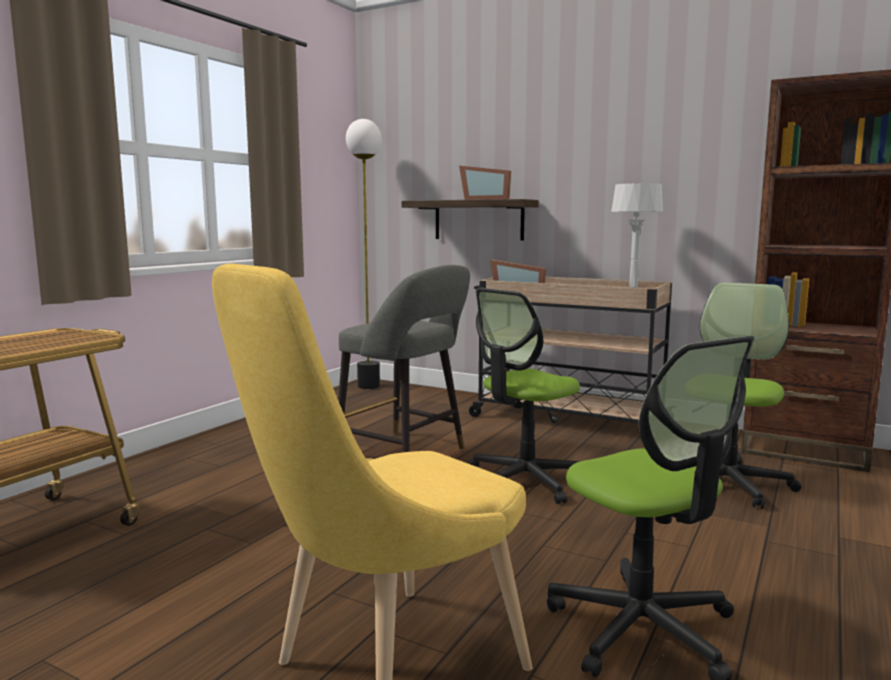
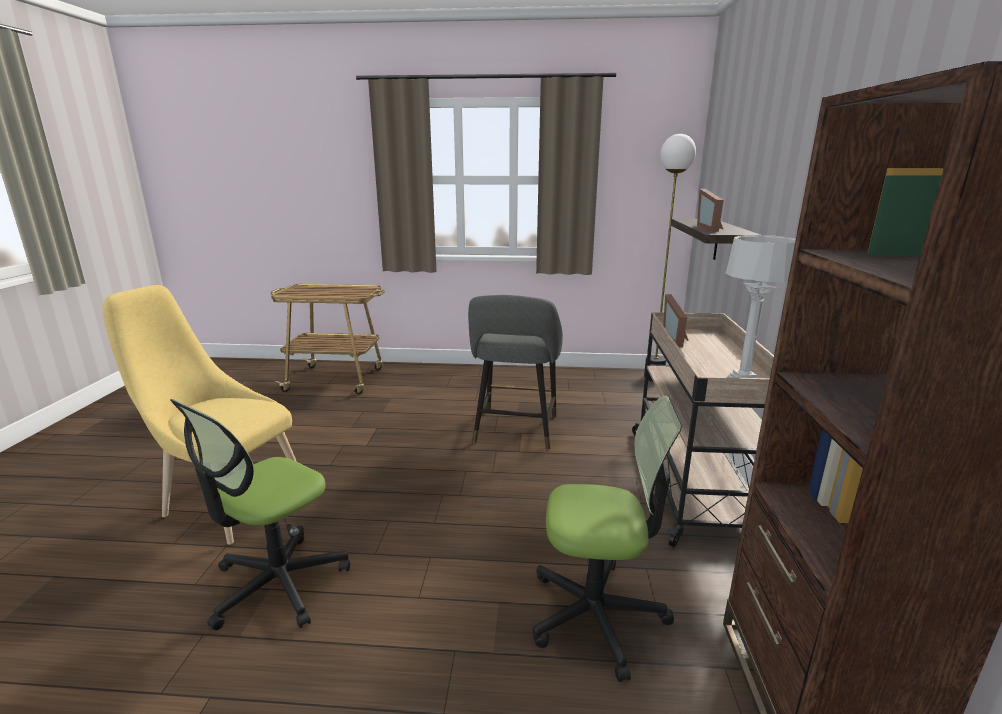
camera: 65 degrees right, 10 degrees up
office chair [468,288,580,504] -> none

